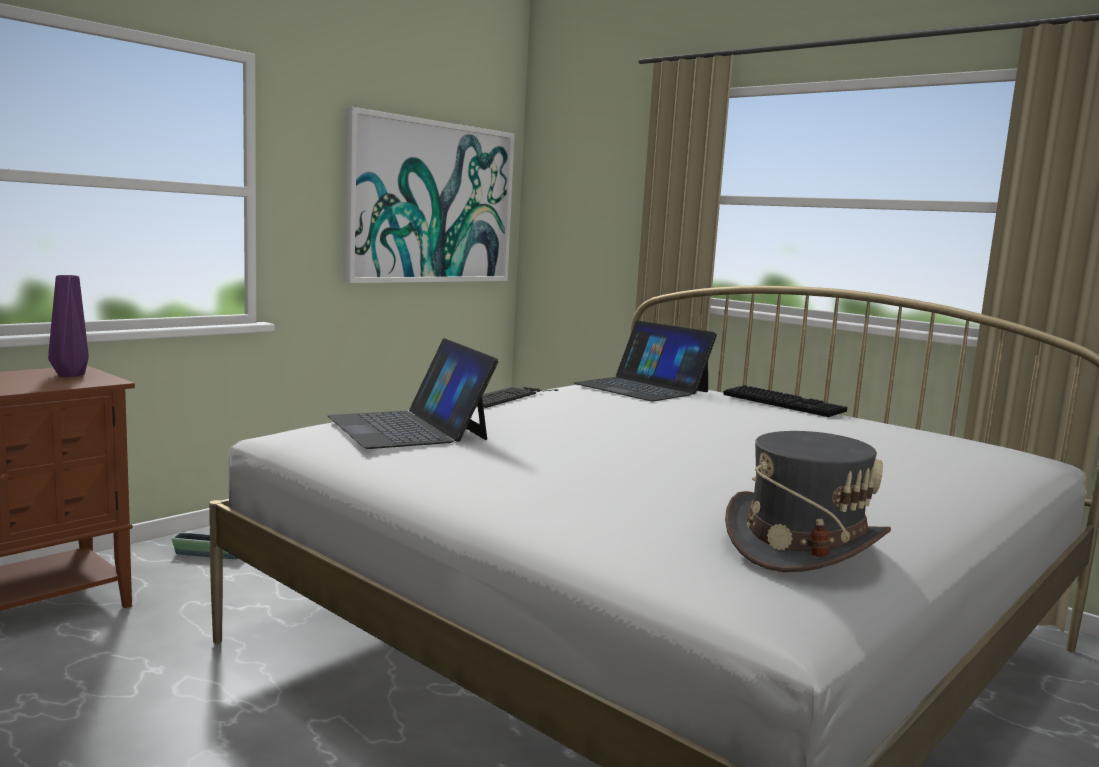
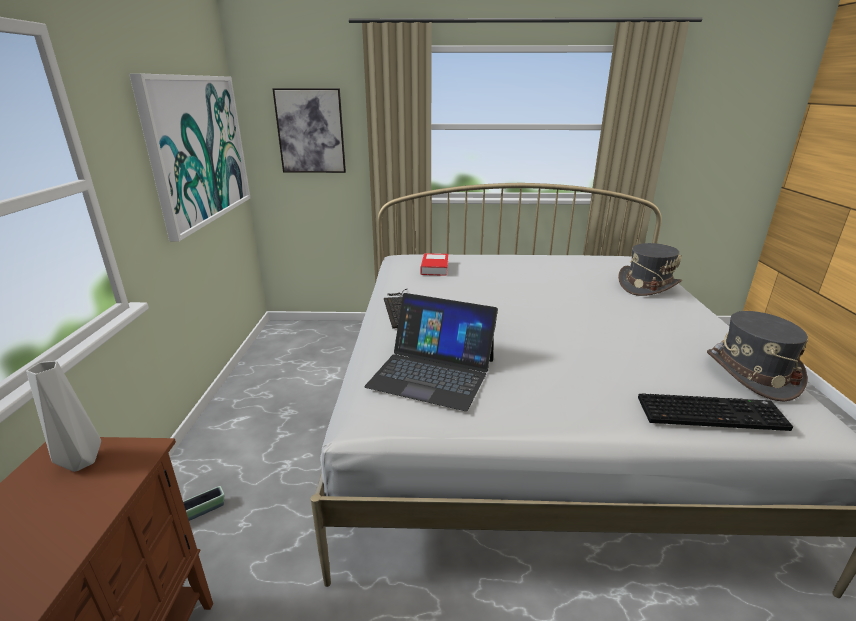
camera: 40 degrees left, 15 degrees up
purple vase [48,275,89,377] -> grey vase [26,361,101,472]
laptop [573,321,717,402] -> book [421,253,448,276]
keyboard [723,385,847,417] -> keyboard moved to [638,393,793,431]
none -> picture [272,88,346,173]
none -> grey hat [618,243,682,296]

